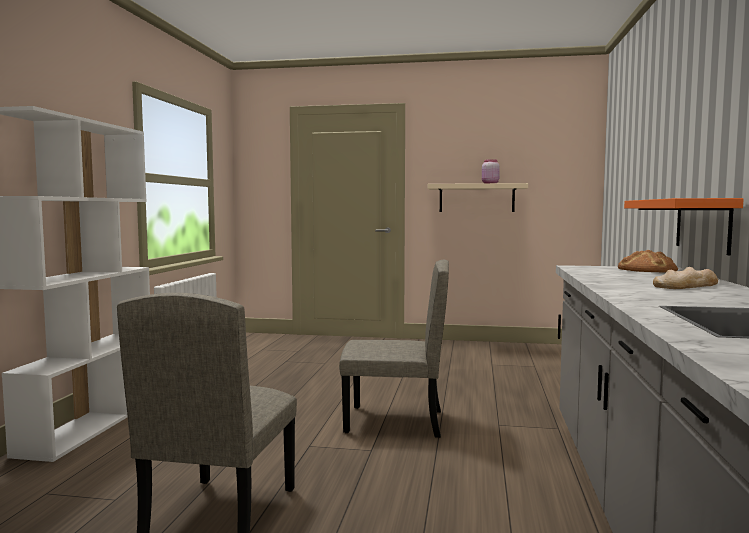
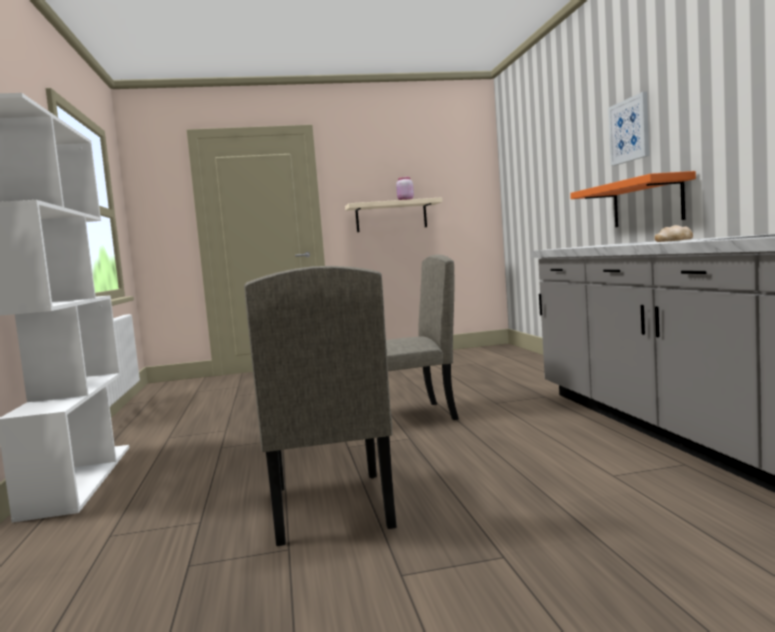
camera: 20 degrees left, 0 degrees up
bread [618,250,678,273] -> none
none -> picture [608,92,649,166]

